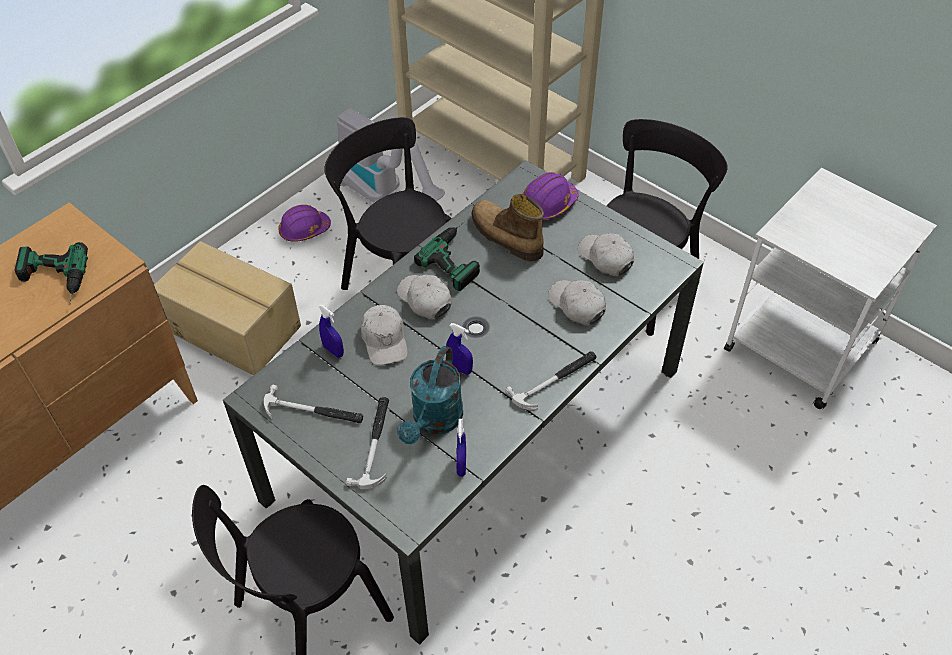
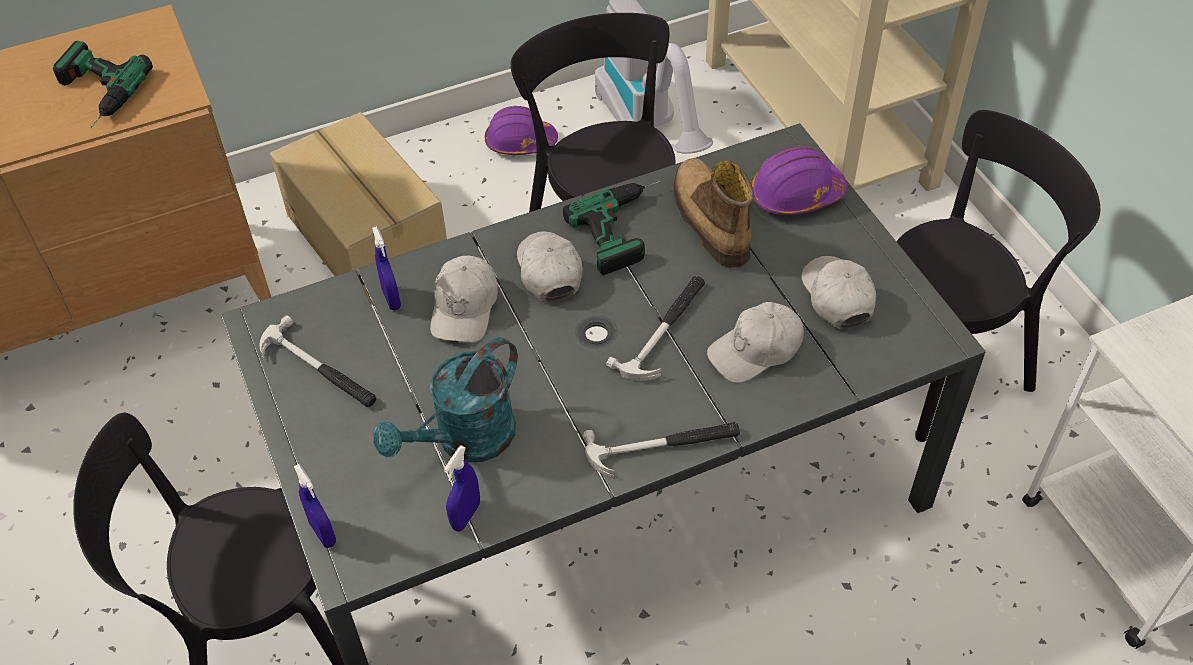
camera: 25 degrees right, 0 degrees up
hammer [346,397,389,489] -> hammer moved to [606,276,705,381]
blue spray bottle [446,323,473,375] -> blue spray bottle moved to [294,464,336,548]
white cap [548,280,606,325] -> white cap turned 105 degrees counterclockwise [707,302,804,383]

